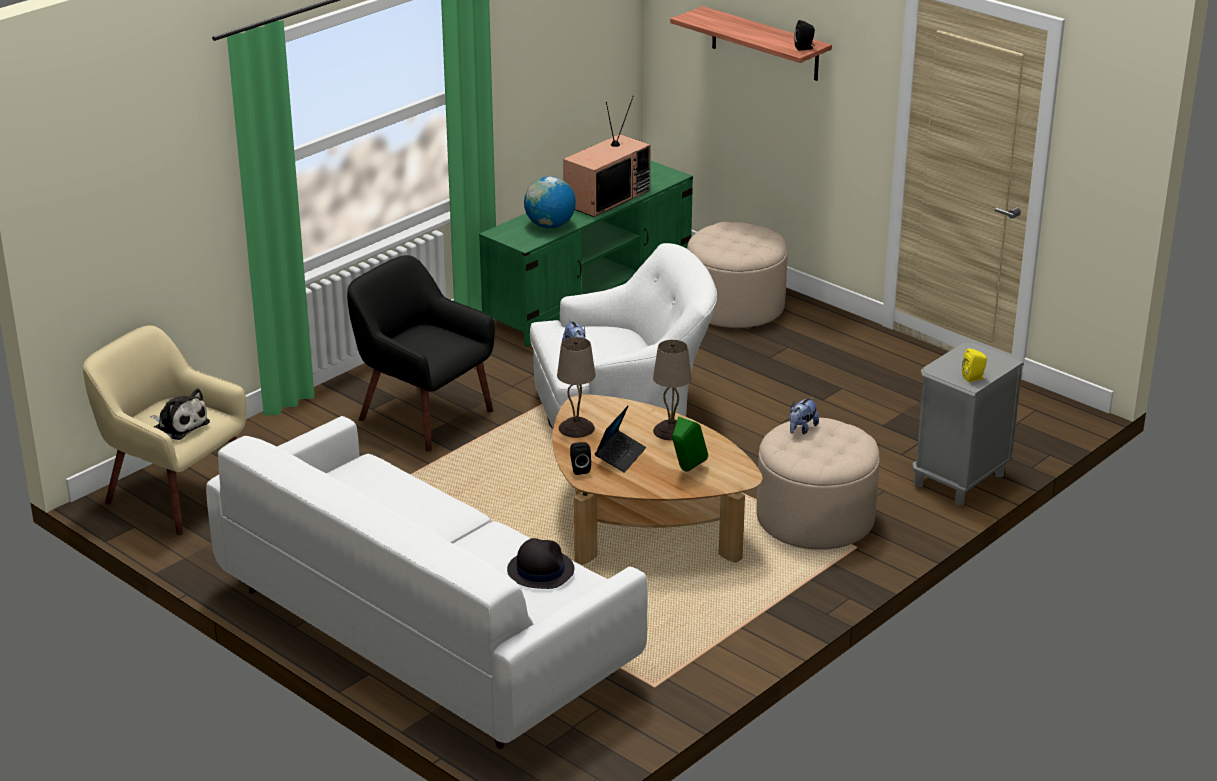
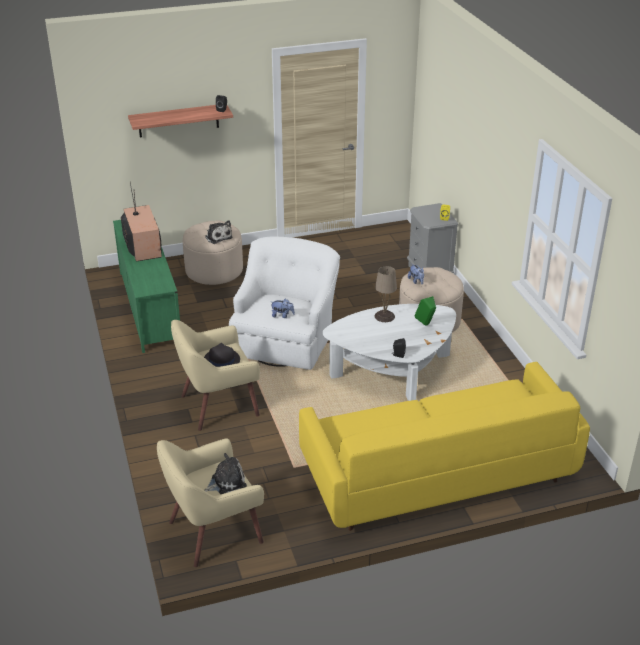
camera: 60 degrees left, 5 degrees up
white sofa [206,416,647,749] -> yellow sofa [299,362,590,531]
black armchair [347,255,495,452] -> beige armchair [171,320,260,431]
black hat [507,538,574,589] -> black hat moved to [204,343,240,367]
globe [524,176,576,228] -> none
brown coffee table [552,394,763,565] -> white coffee table [323,304,456,401]
beige table lamp [557,337,595,438] -> none
laptop [595,405,646,473] -> none
none -> plush toy [205,220,232,244]

